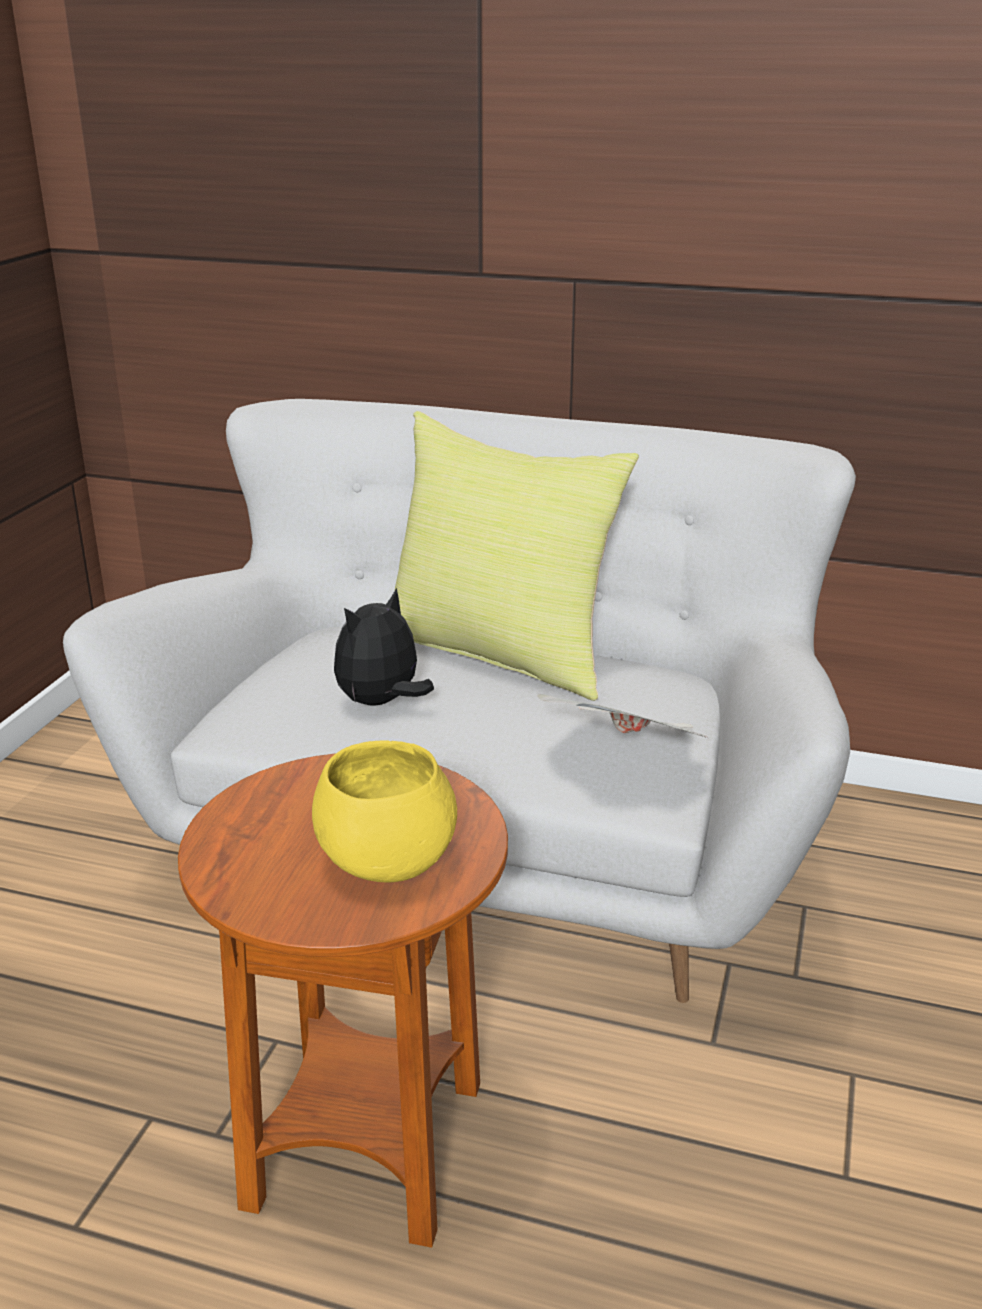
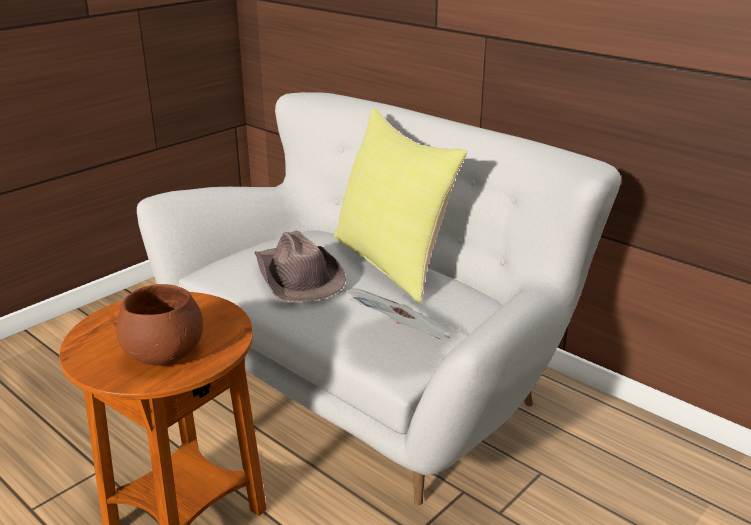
camera: 25 degrees right, 0 degrees up
yellow bowl [312,741,457,883] -> brown bowl [116,284,203,366]
plush toy [334,588,434,706] -> brown hat [255,231,346,302]

